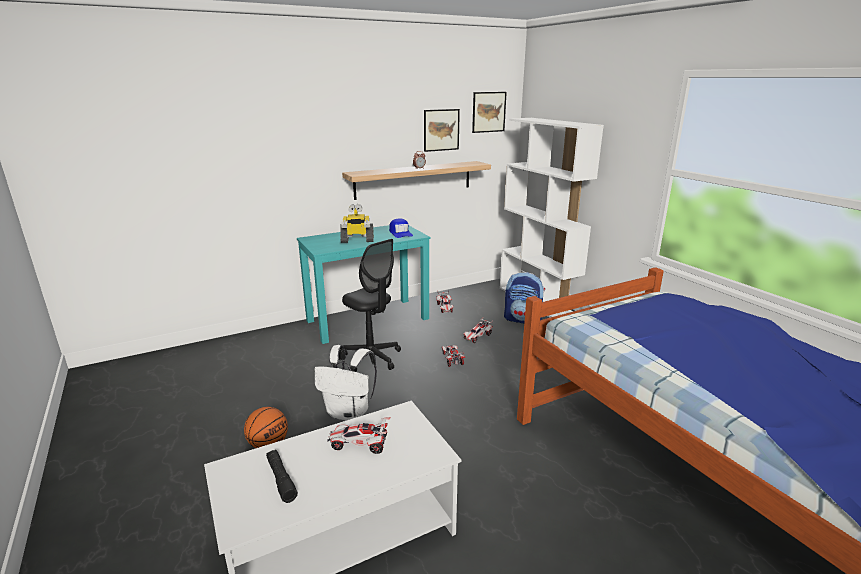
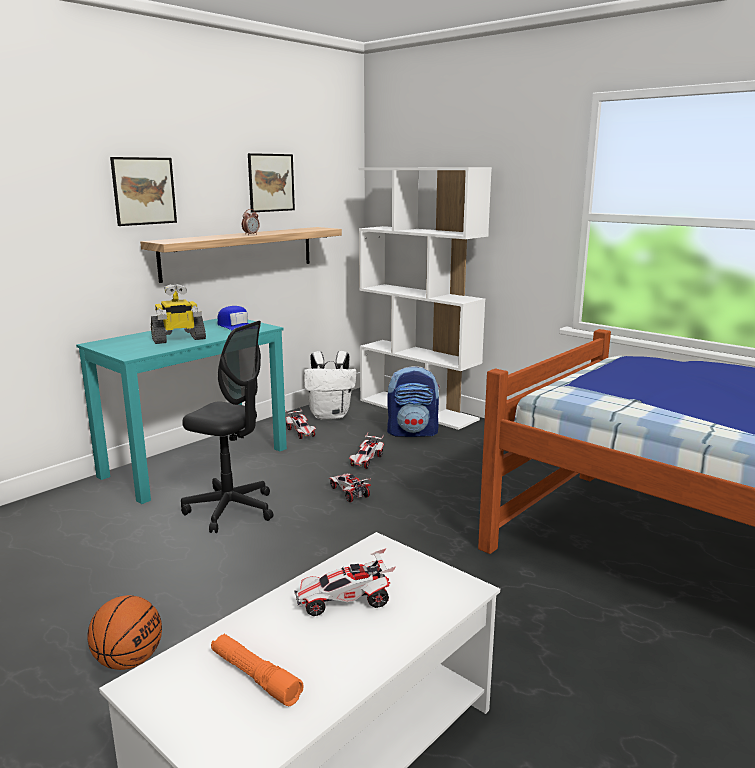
camera: 20 degrees left, 5 degrees down
black flashlight [266,450,298,503] -> orange flashlight [211,634,303,706]
white backpack [315,345,377,421] -> white backpack moved to [304,351,357,419]
picture [472,92,507,133] -> picture moved to [110,157,177,226]

